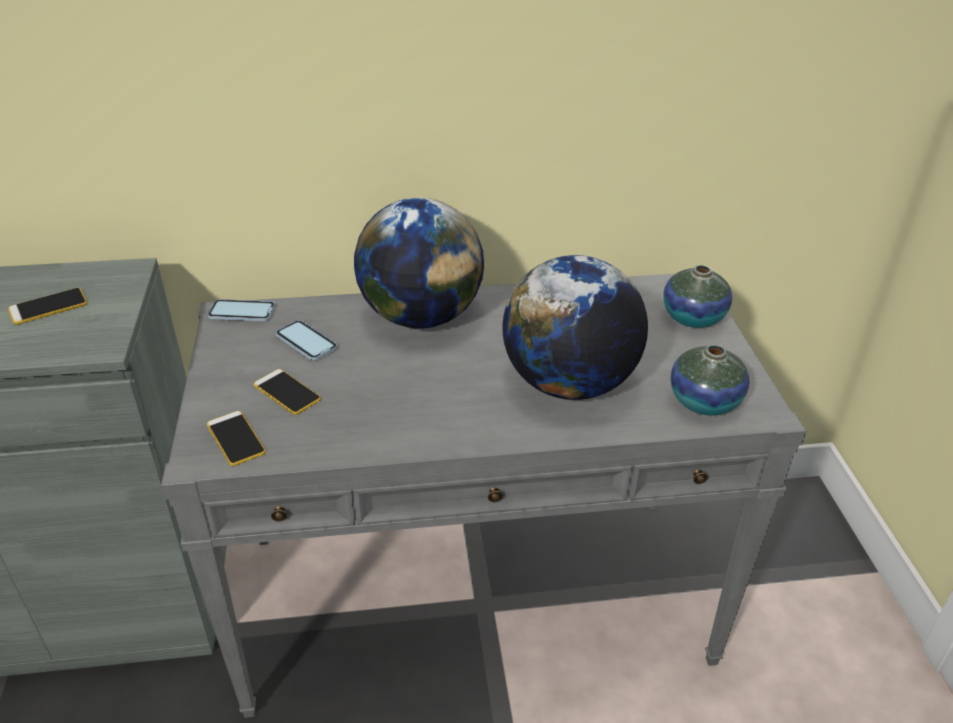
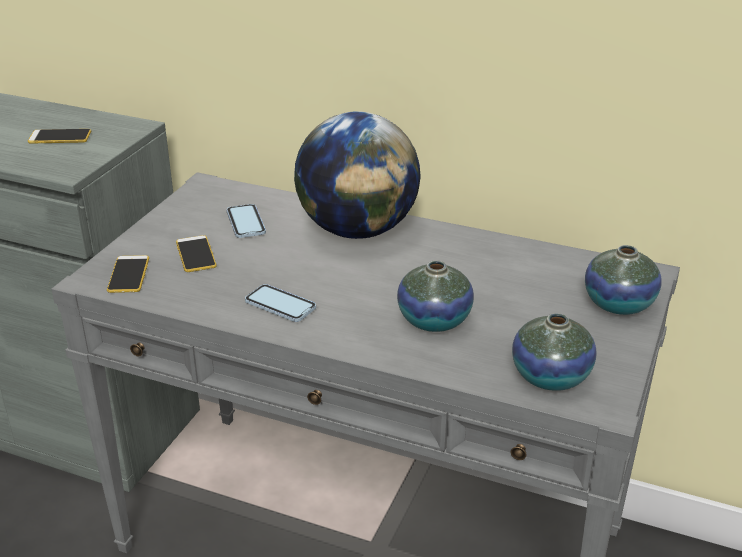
camera: 30 degrees right, 5 degrees down
phone [208,299,275,321] -> phone moved to [245,284,316,322]
globe [502,255,648,400] -> vase [397,261,474,332]

